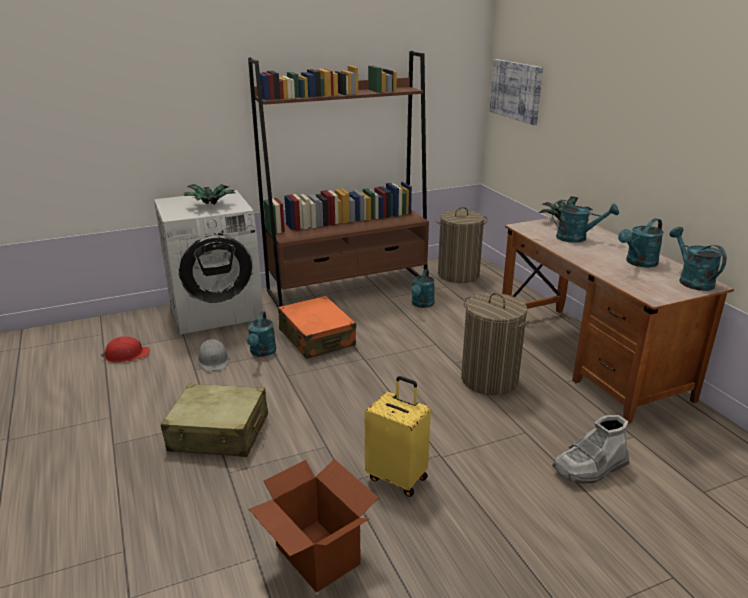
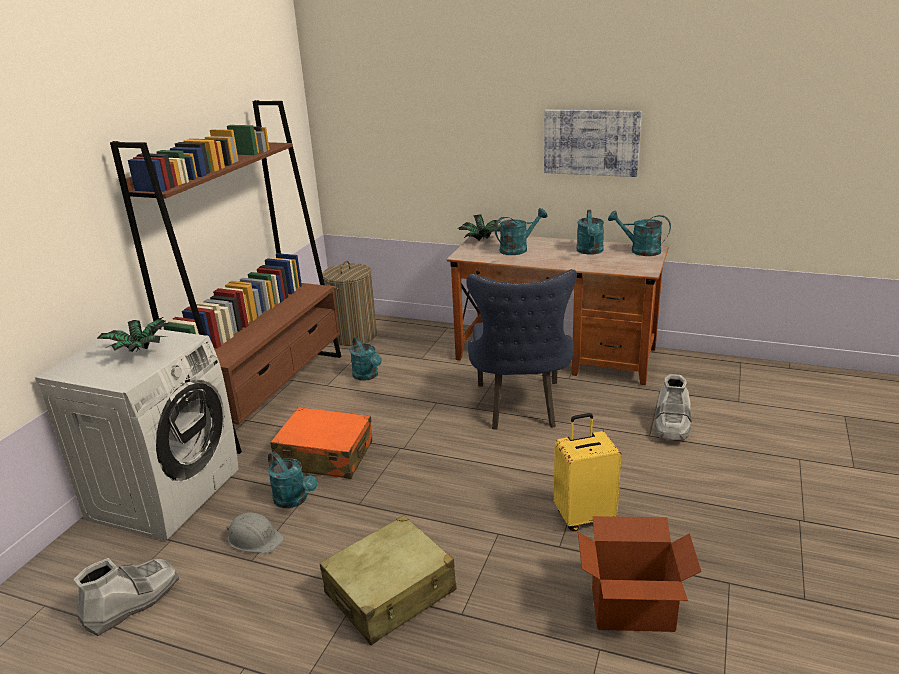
camera: 45 degrees left, 0 degrees up
red hard hat [101,336,150,363] -> grey boot [73,558,179,636]
laundry basket [461,293,529,395] -> blue chair [466,269,577,430]
picture [490,59,543,125] -> picture moved to [544,110,642,177]

